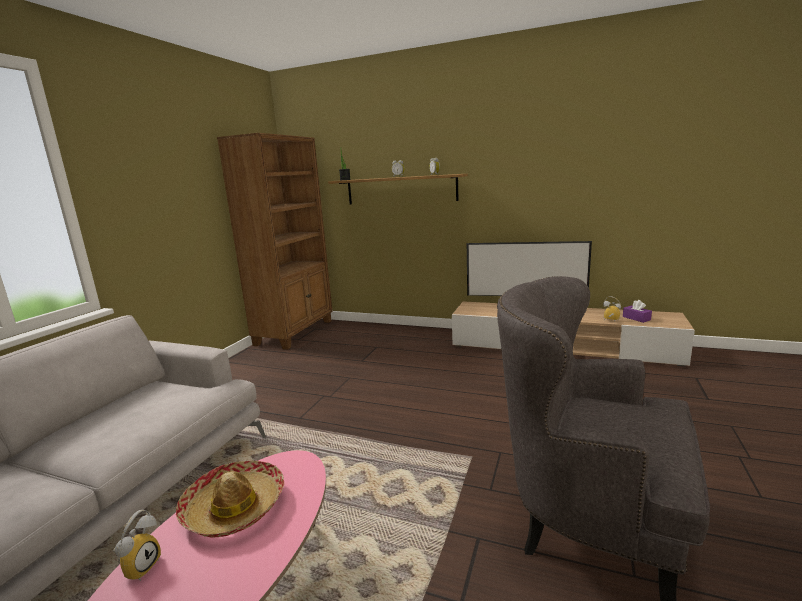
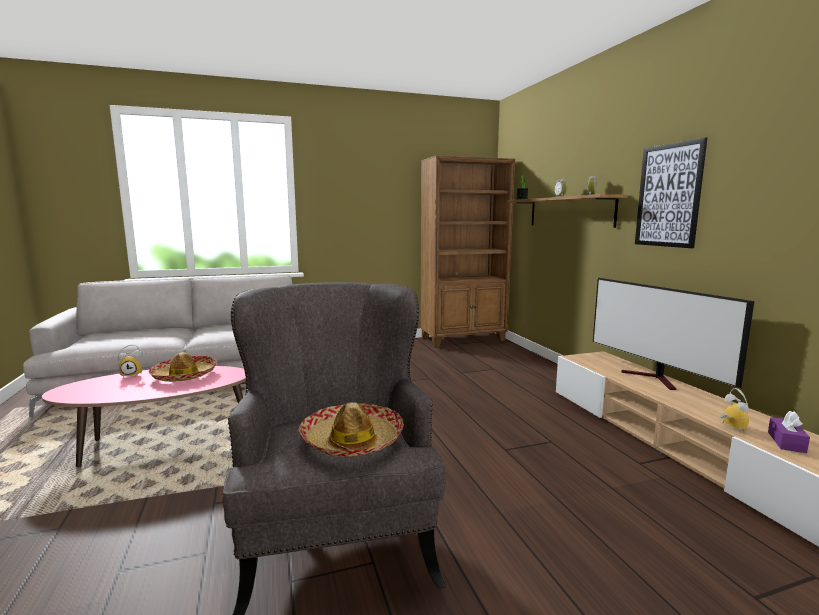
camera: 50 degrees right, 5 degrees down
none -> hat [299,402,404,457]
none -> picture [635,137,707,248]

